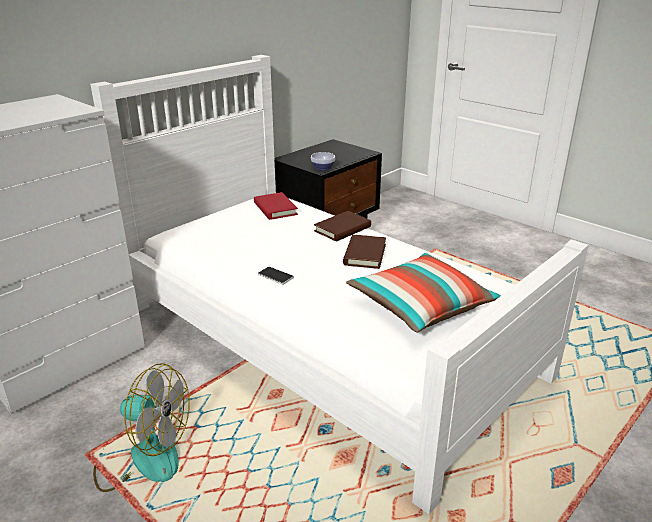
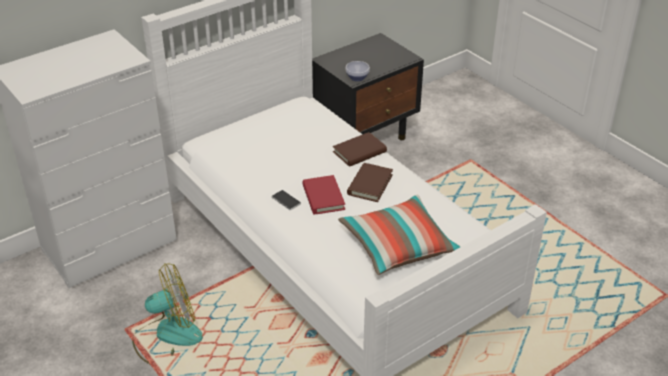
camera: 10 degrees right, 10 degrees up
fan [93,363,190,492] -> fan turned 45 degrees counterclockwise [132,263,203,364]
red book [254,192,298,220] -> red book moved to [302,175,345,215]

